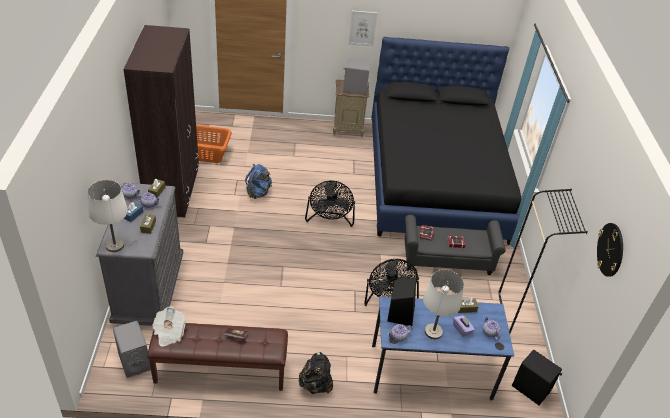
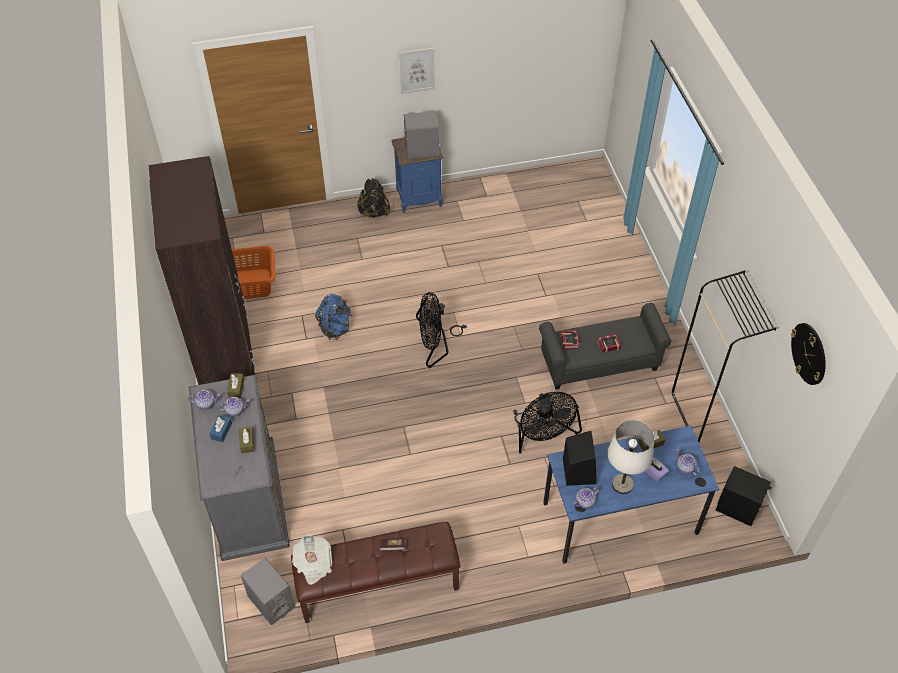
camera: 10 degrees left, 10 degrees up
white table lamp [87,180,128,252] -> none
black backpack [299,352,333,394] -> black backpack moved to [357,178,390,218]
black fan [305,180,355,227] -> black fan turned 90 degrees clockwise [416,292,466,368]
beige nightstand [333,79,369,138] -> blue nightstand [391,137,444,213]
black bed [372,37,521,245] -> none

